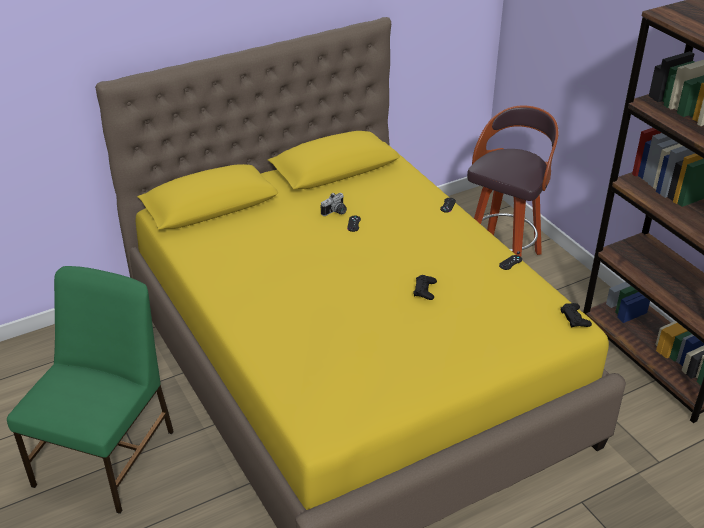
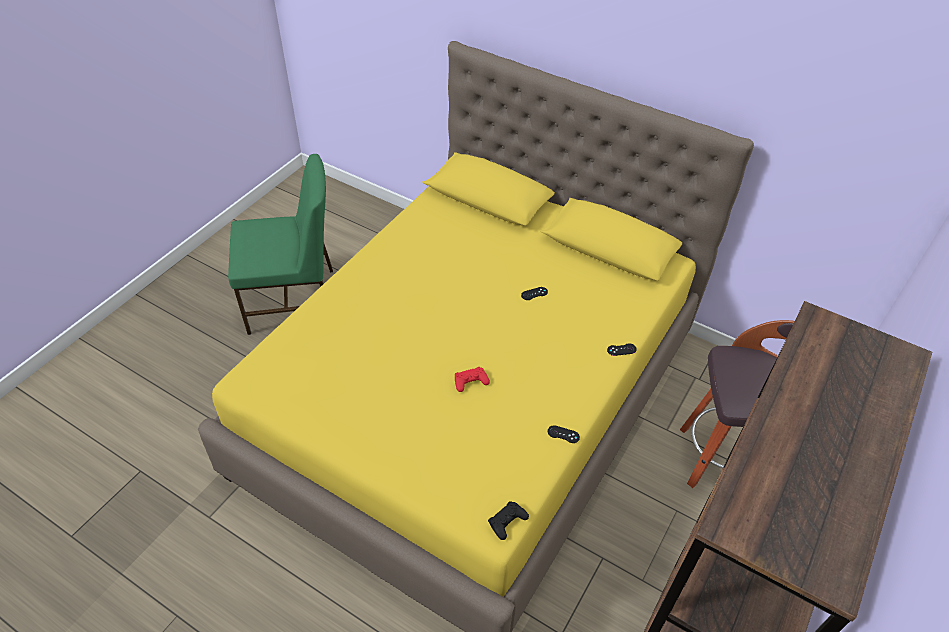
camera: 60 degrees right, 10 degrees up
camera [321,193,347,216] -> none
black game controller [414,275,437,300] -> red game controller [455,367,490,392]

